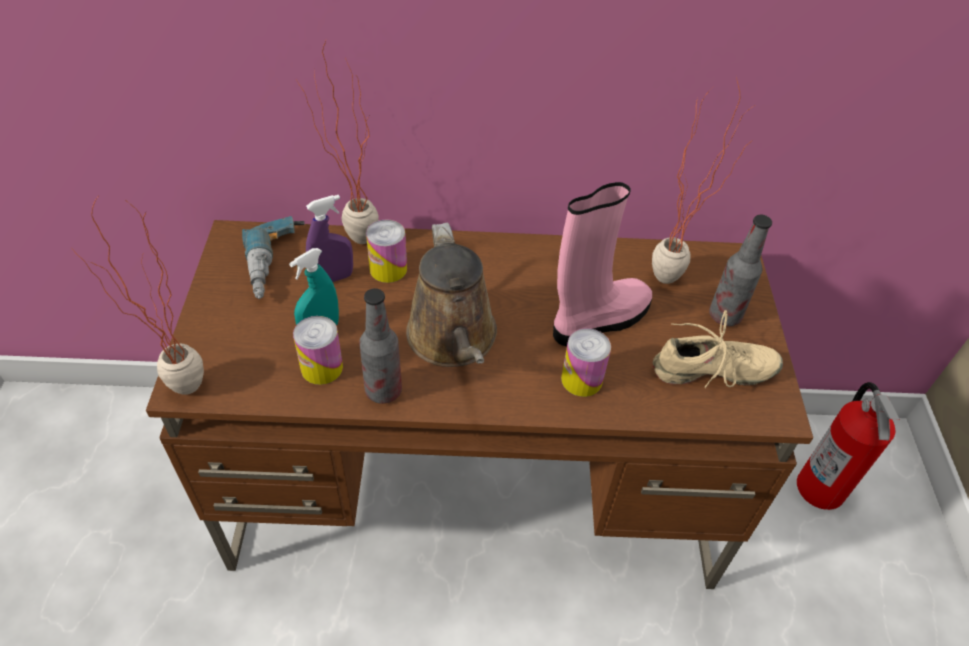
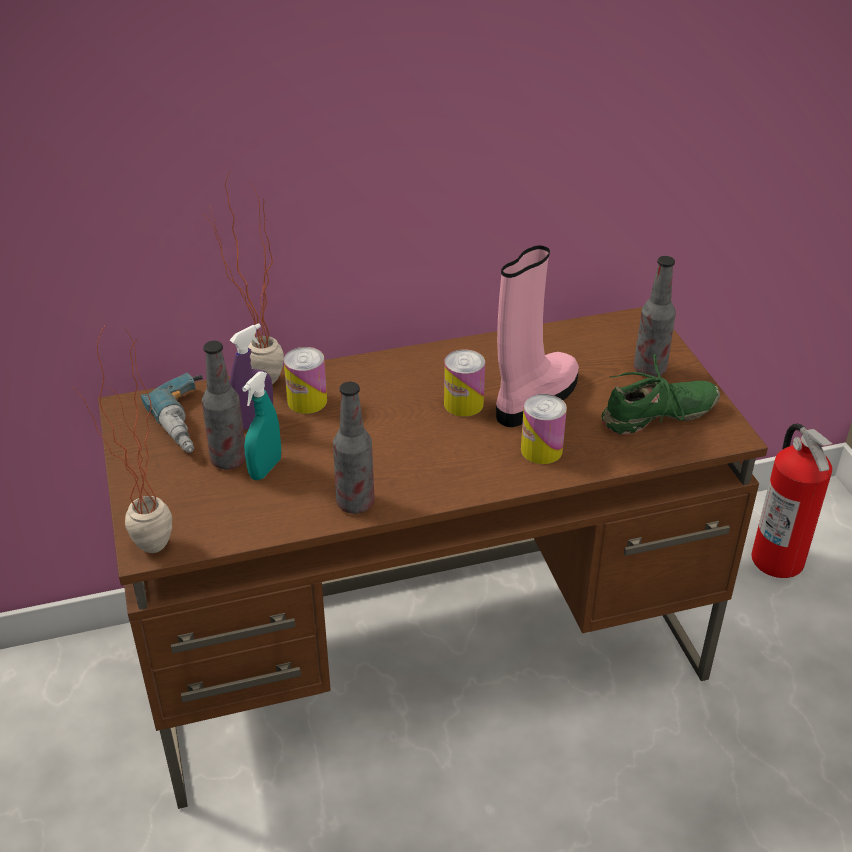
camera: 15 degrees left, 10 degrees down
can [293,316,343,385] -> can moved to [444,350,485,417]
brown watering can [406,223,497,367] -> none
potted plant [652,77,754,284] -> none
beige shoe [653,310,783,388] -> green shoe [601,354,720,435]
none -> bottle [202,341,246,470]

